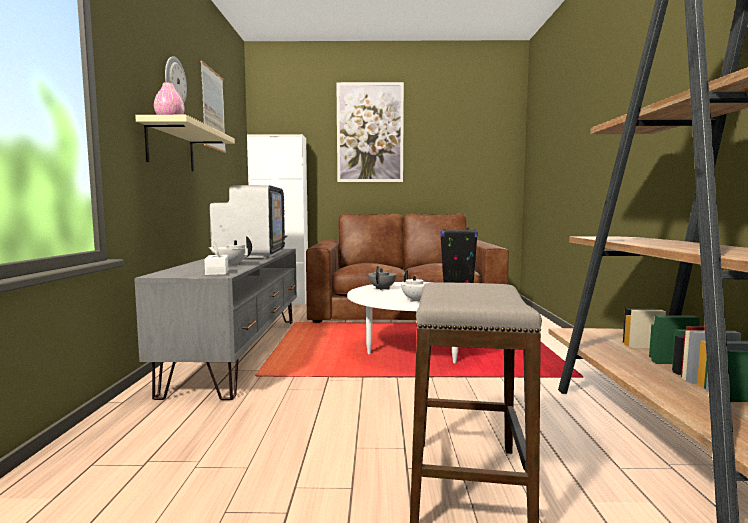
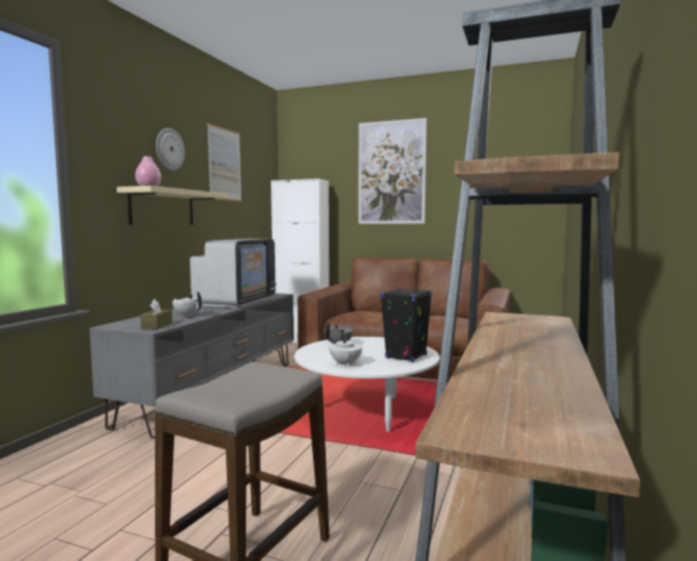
camera: 20 degrees right, 0 degrees up
white tissue box [204,241,229,275] -> brown tissue box [140,299,172,329]

